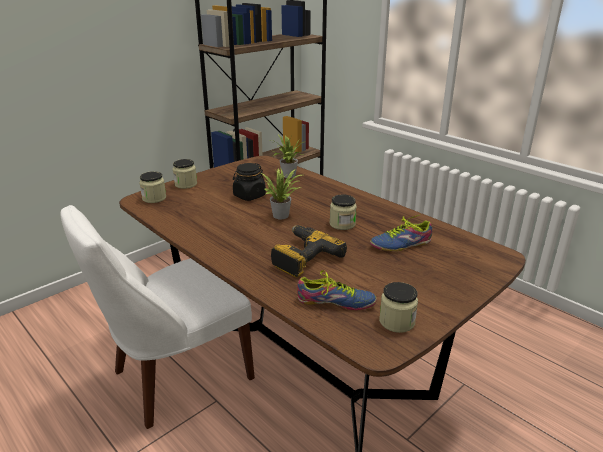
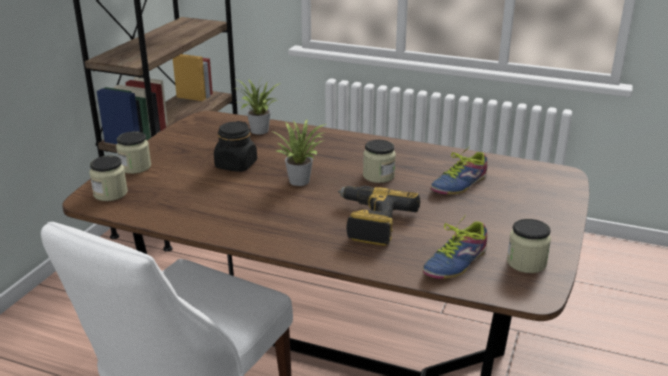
camera: 25 degrees left, 0 degrees up
shoe [297,270,377,310] -> shoe turned 150 degrees clockwise [423,214,487,279]

